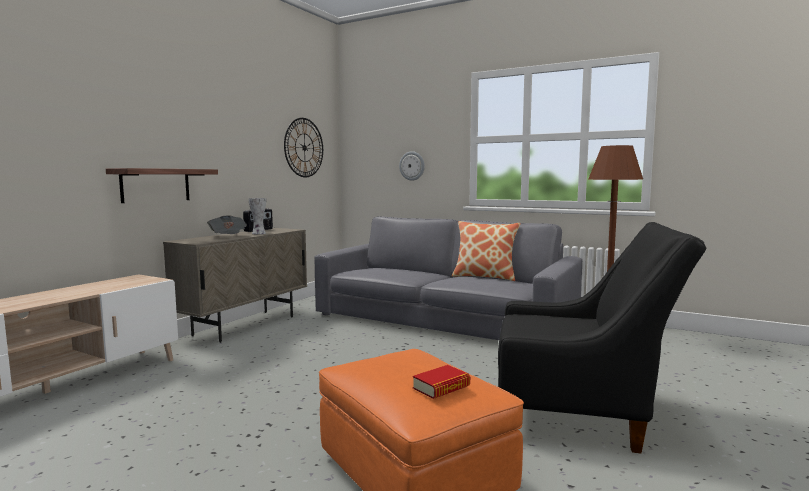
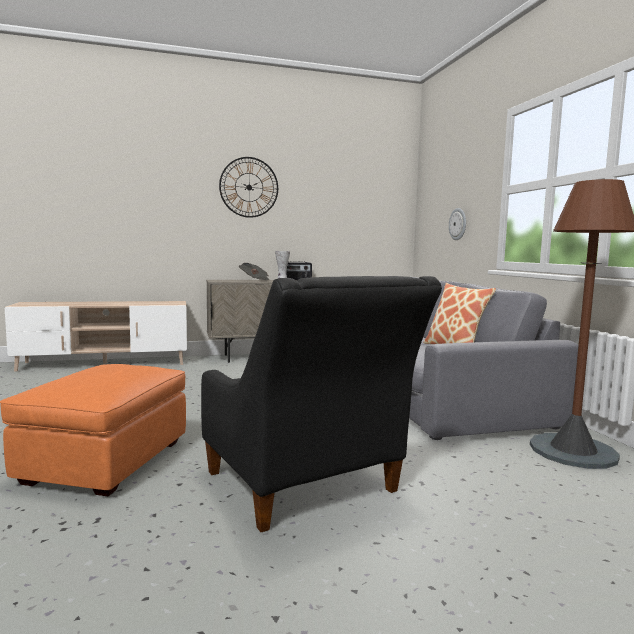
camera: 45 degrees right, 0 degrees up
shelf [106,168,218,203] -> none
wall clock [284,118,323,177] -> wall clock moved to [219,157,278,218]
book [413,365,470,399] -> none

